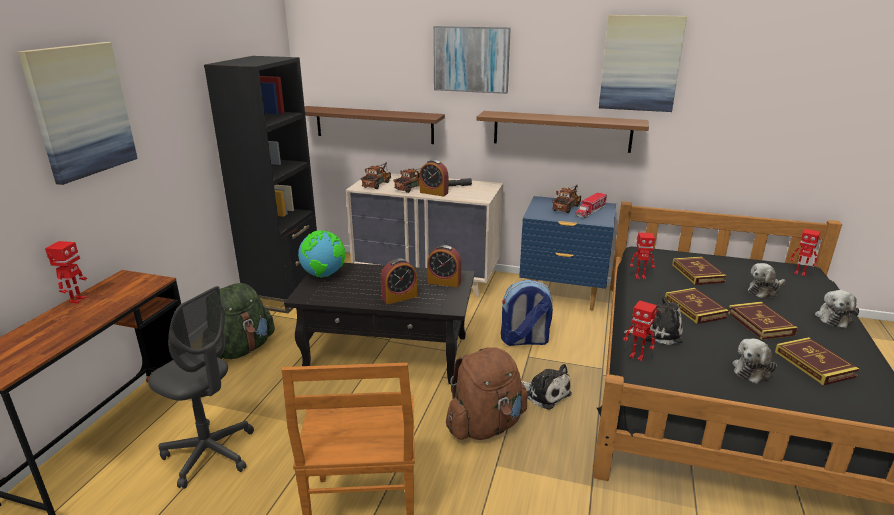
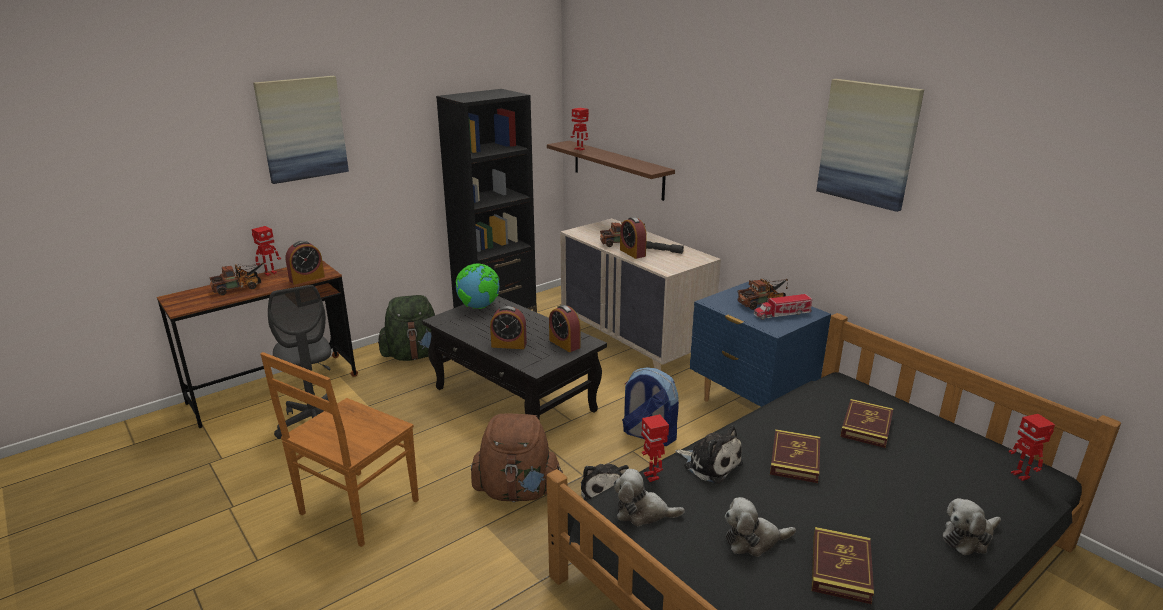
camera: 35 degrees right, 0 degrees up
toy truck [361,162,391,189] -> toy truck moved to [210,263,267,295]
picture [433,26,511,94] -> none
brown shelf [477,111,649,153] -> none
toy robot [630,232,655,279] -> toy robot moved to [571,108,589,151]
book [729,302,798,340] -> none
plush toy [748,263,785,298] -> plush toy moved to [614,469,685,526]
none -> alarm clock [285,241,325,285]

